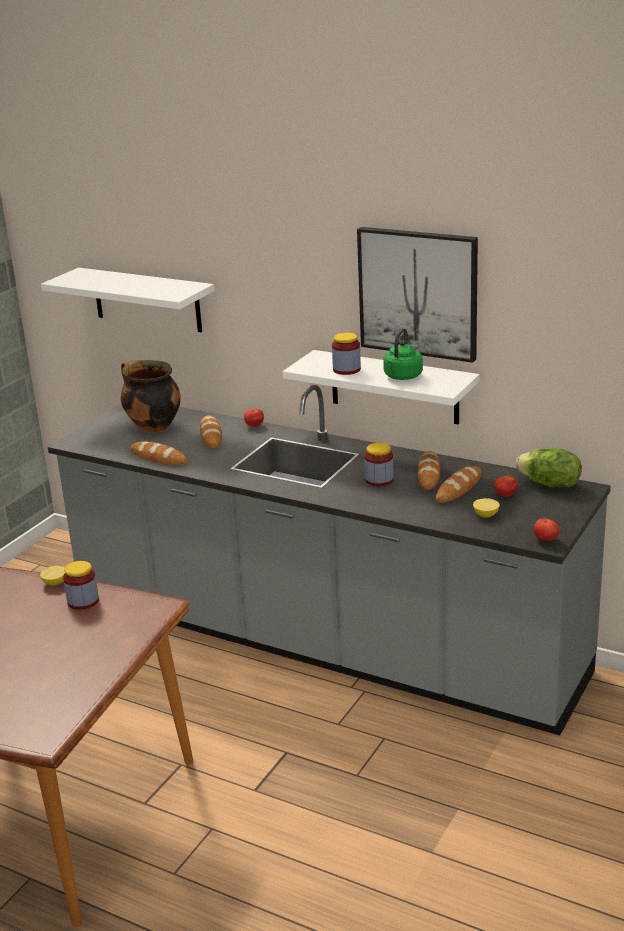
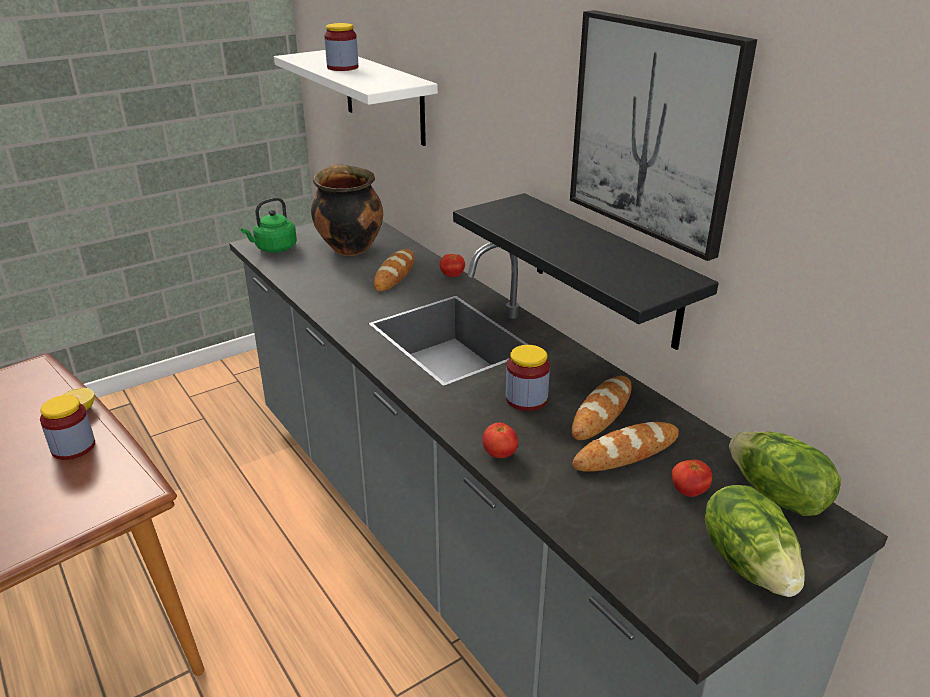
camera: 25 degrees right, 5 degrees up
bread [130,441,188,465] -> none
white shelf [283,350,480,424] -> black shelf [453,193,719,350]
jar [332,332,361,375] -> jar moved to [324,23,359,71]
green kettle [383,328,423,380] -> green kettle moved to [241,197,297,253]
lemon [473,498,500,518] -> none
tomato [534,518,560,541] -> tomato moved to [482,423,518,458]
none -> lettuce [705,485,805,597]

